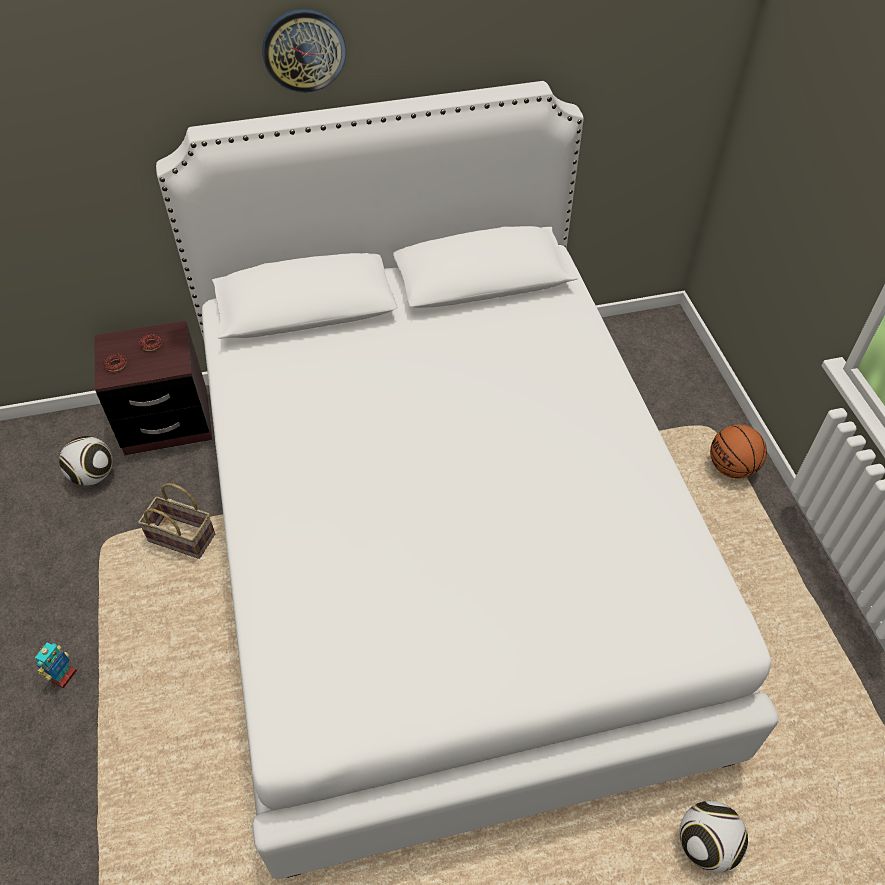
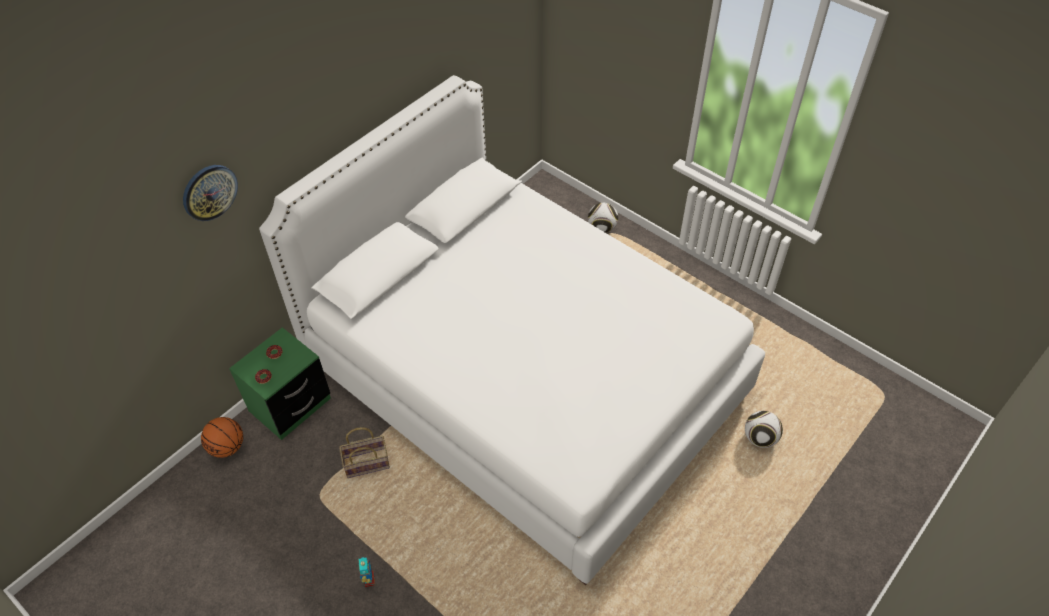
camera: 35 degrees left, 0 degrees up
football [59,436,113,486] -> football moved to [588,203,618,233]
brown nightstand [95,321,212,455] -> green nightstand [229,327,331,440]
wall clock [262,9,346,93] -> wall clock moved to [183,165,238,221]
basketball [710,425,767,479] -> basketball moved to [201,417,243,458]

